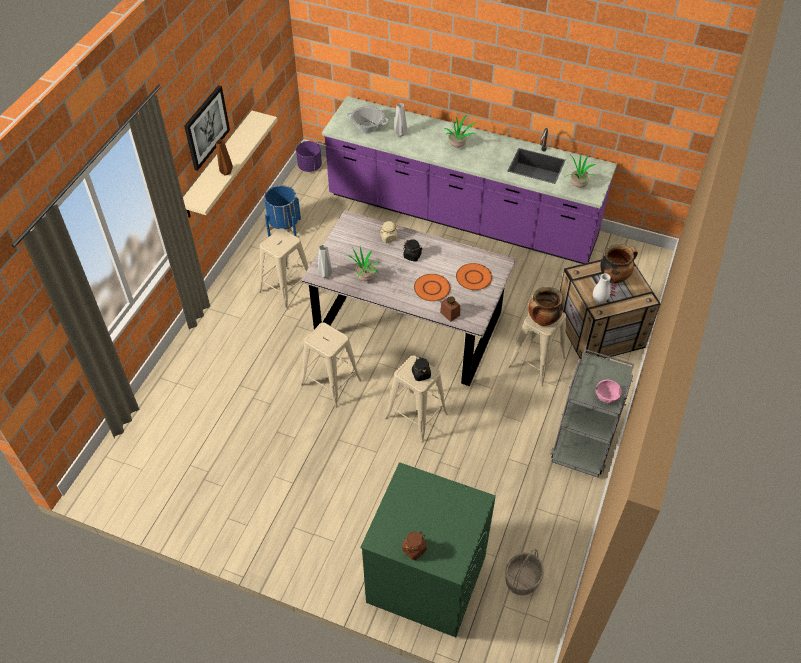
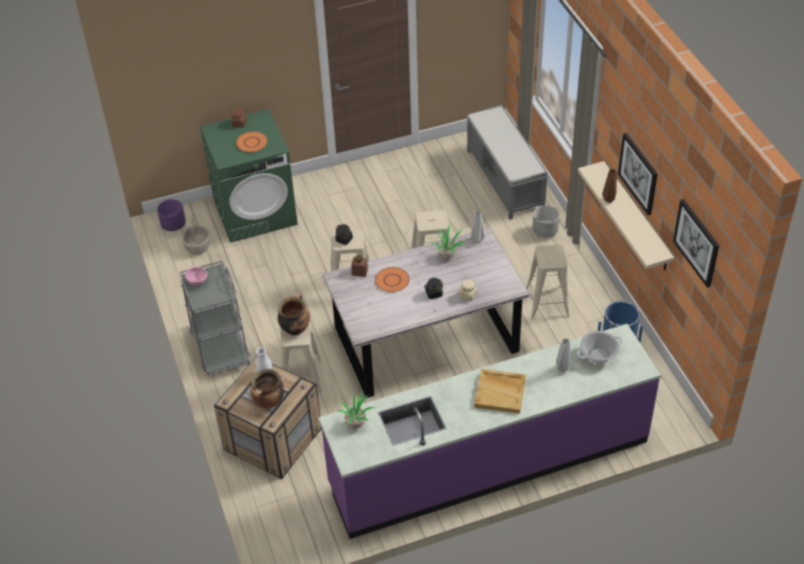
camera: 140 degrees right, 5 degrees down
purple planter [296,141,322,172] -> purple planter moved to [157,199,186,231]
potted plant [444,115,478,148] -> beige tray [474,369,526,414]
orange plate [456,263,492,290] -> orange plate moved to [236,131,268,152]
none -> grey bench [466,105,549,220]
none -> grey planter [533,205,560,238]
none -> picture [673,199,719,288]

